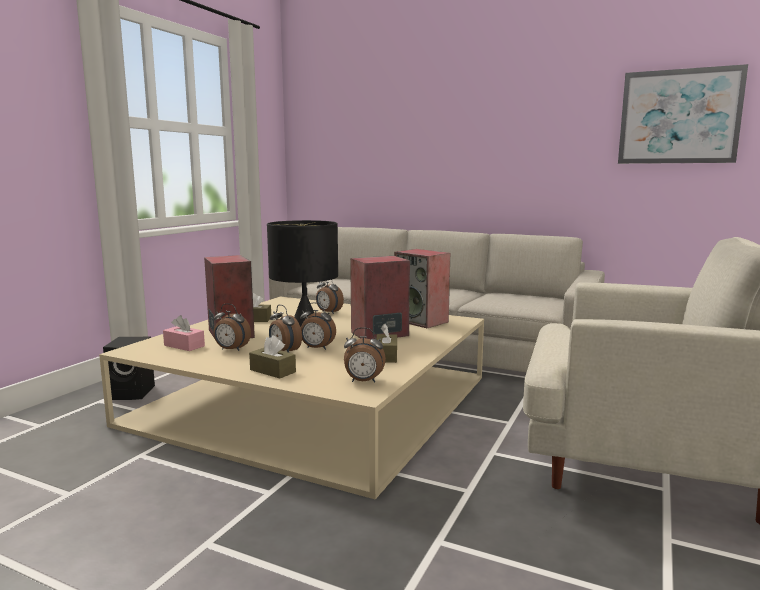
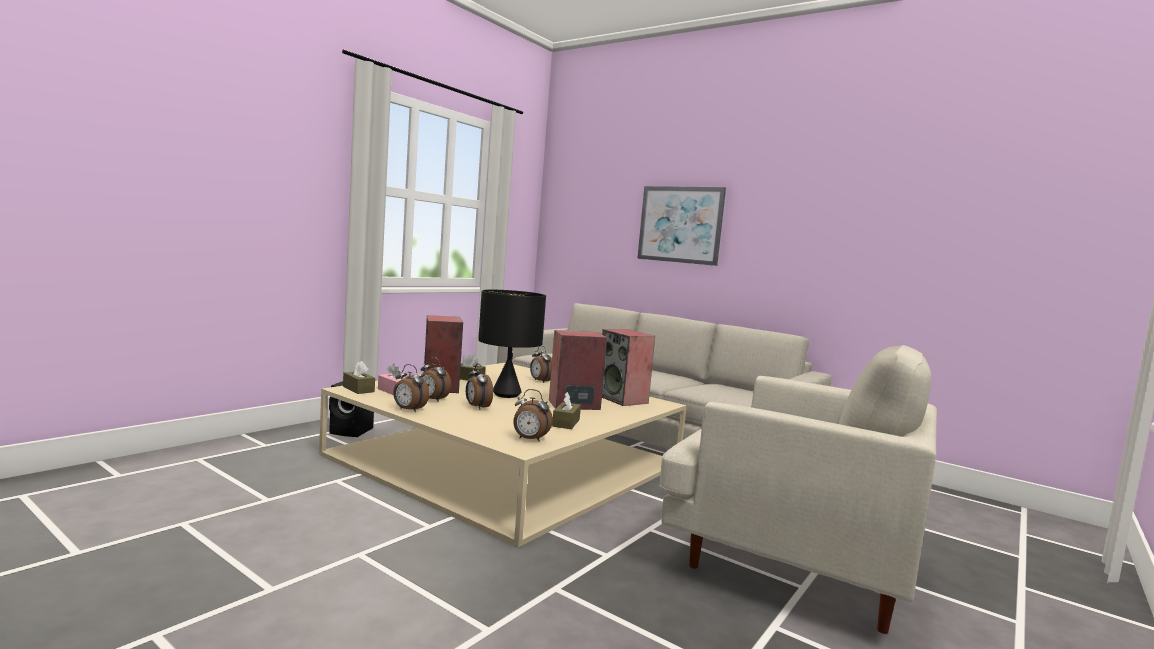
camera: 10 degrees right, 5 degrees down
brown tissue box [249,335,296,378] -> brown tissue box moved to [343,361,375,394]
alarm clock [300,302,336,350] -> alarm clock moved to [393,364,429,412]
picture [618,64,748,164] -> picture moved to [637,186,726,266]

